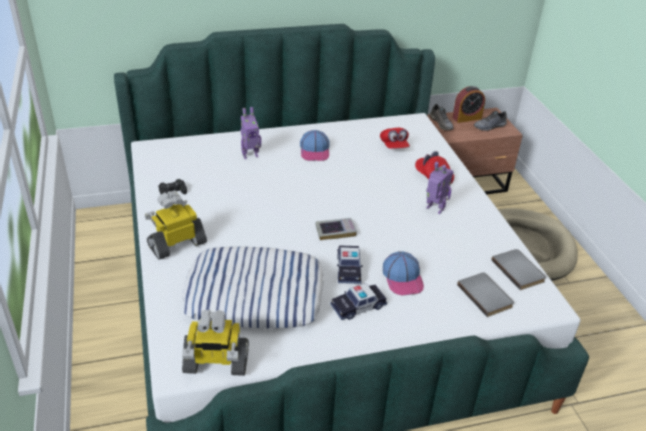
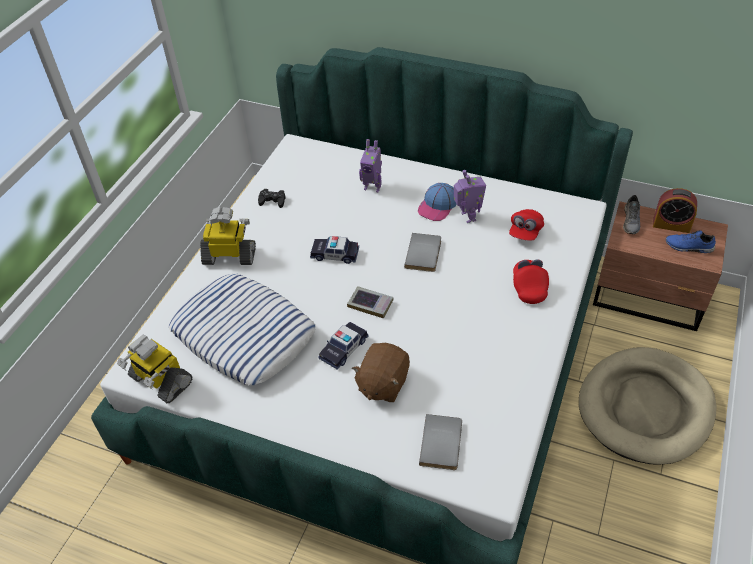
camera: 40 degrees right, 10 degrees up
toy car [330,283,387,320] -> toy car moved to [310,236,359,264]
cap [383,251,424,295] -> brown plush toy [352,343,410,402]
toy robot [426,162,453,214] -> toy robot moved to [454,170,486,223]
grey shoe [473,111,507,131] -> blue shoe [666,231,716,253]
grey book [491,249,546,290] -> grey book moved to [404,233,441,272]

